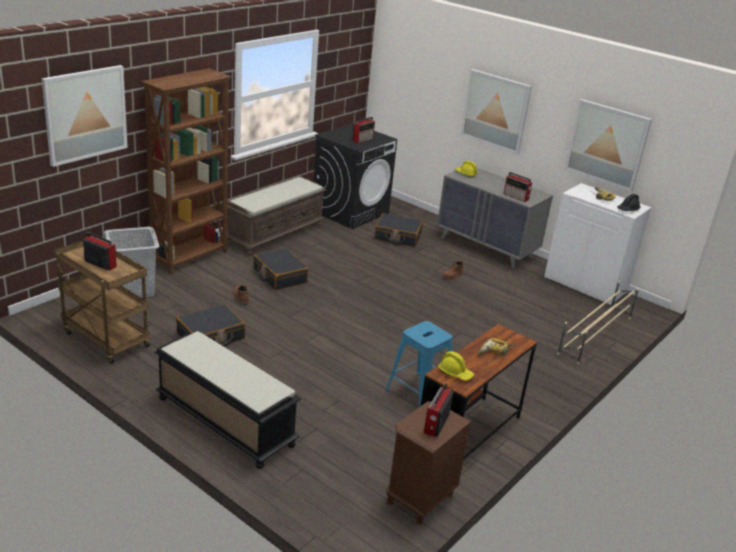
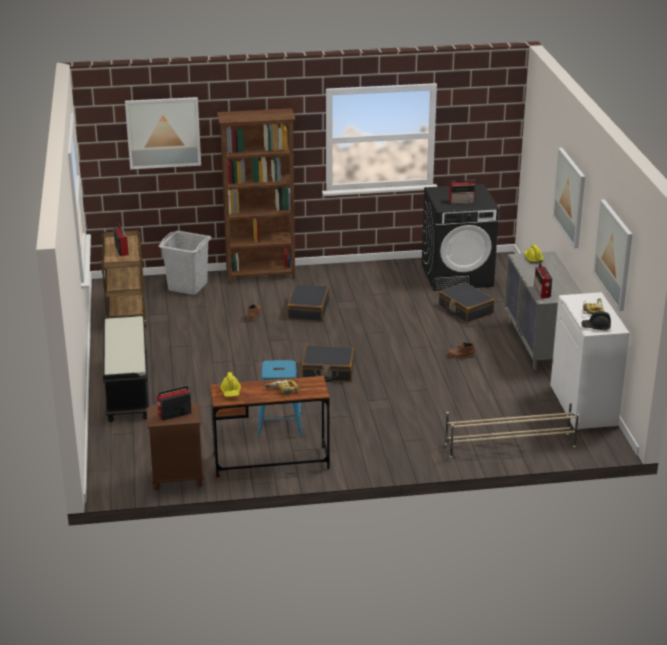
camera: 45 degrees right, 0 degrees up
black suitcase [176,304,245,347] -> black suitcase moved to [302,345,354,382]
brown bench [227,176,326,255] -> none

